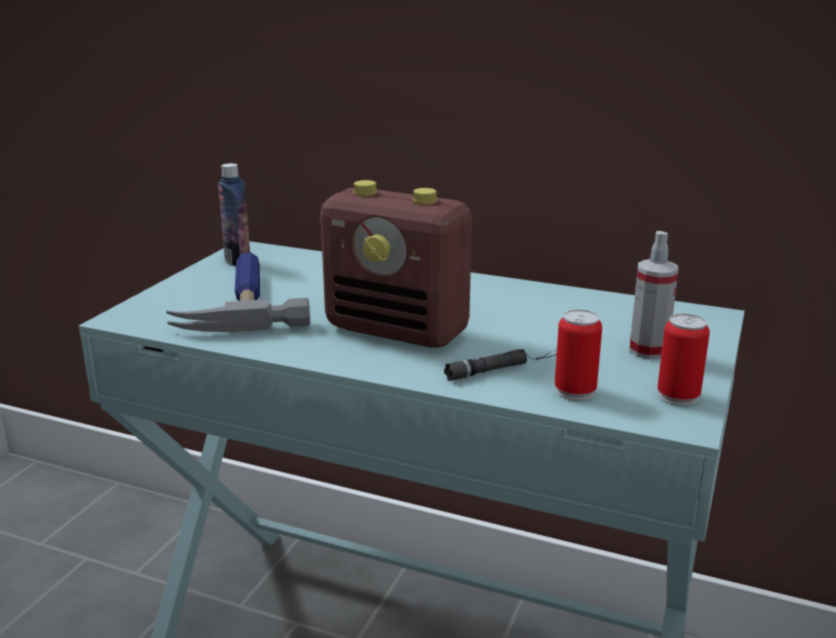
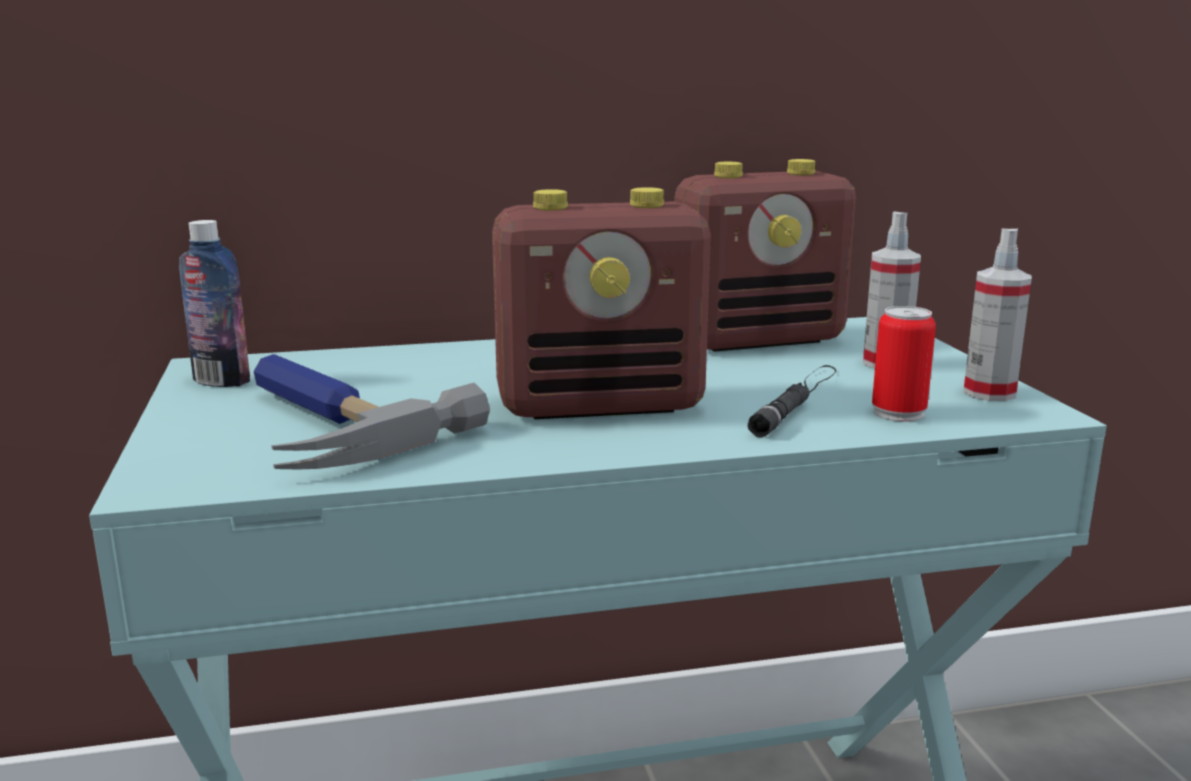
camera: 35 degrees left, 5 degrees down
can [657,314,710,406] -> spray bottle [963,228,1032,401]
none -> radio [675,159,856,352]

